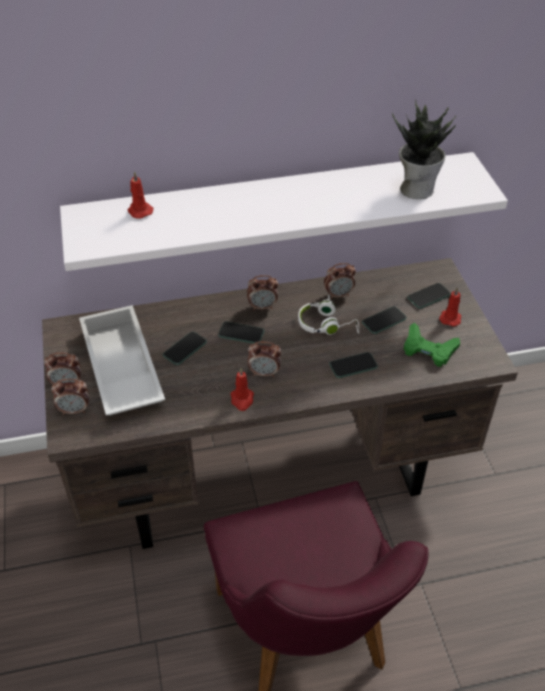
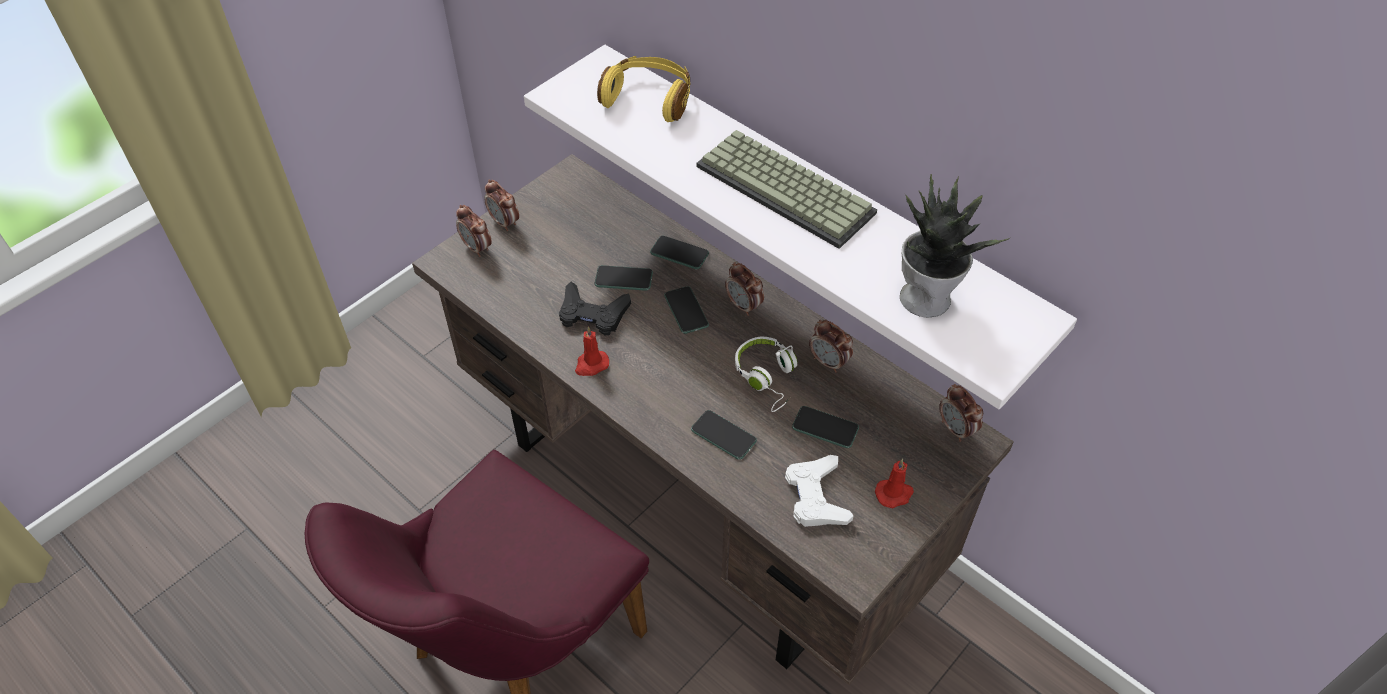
camera: 55 degrees right, 5 degrees up
white tray [79,305,165,416] -> none
red candle [127,171,153,219] -> yellow headphones [597,56,690,122]
alarm clock [248,341,281,377] -> alarm clock moved to [939,384,983,442]
green game controller [403,323,460,367] -> white game controller [785,455,854,527]
phone [407,283,451,309] -> phone moved to [650,236,709,269]
none -> black game controller [559,282,631,335]
none -> keyboard [696,130,877,249]

